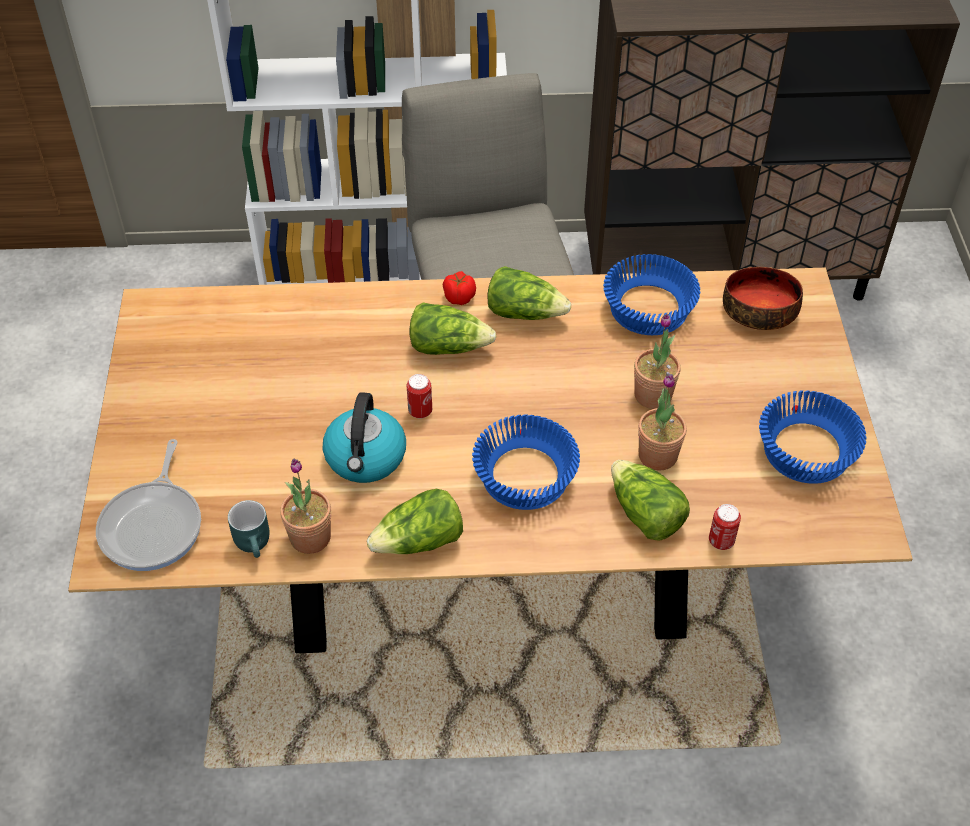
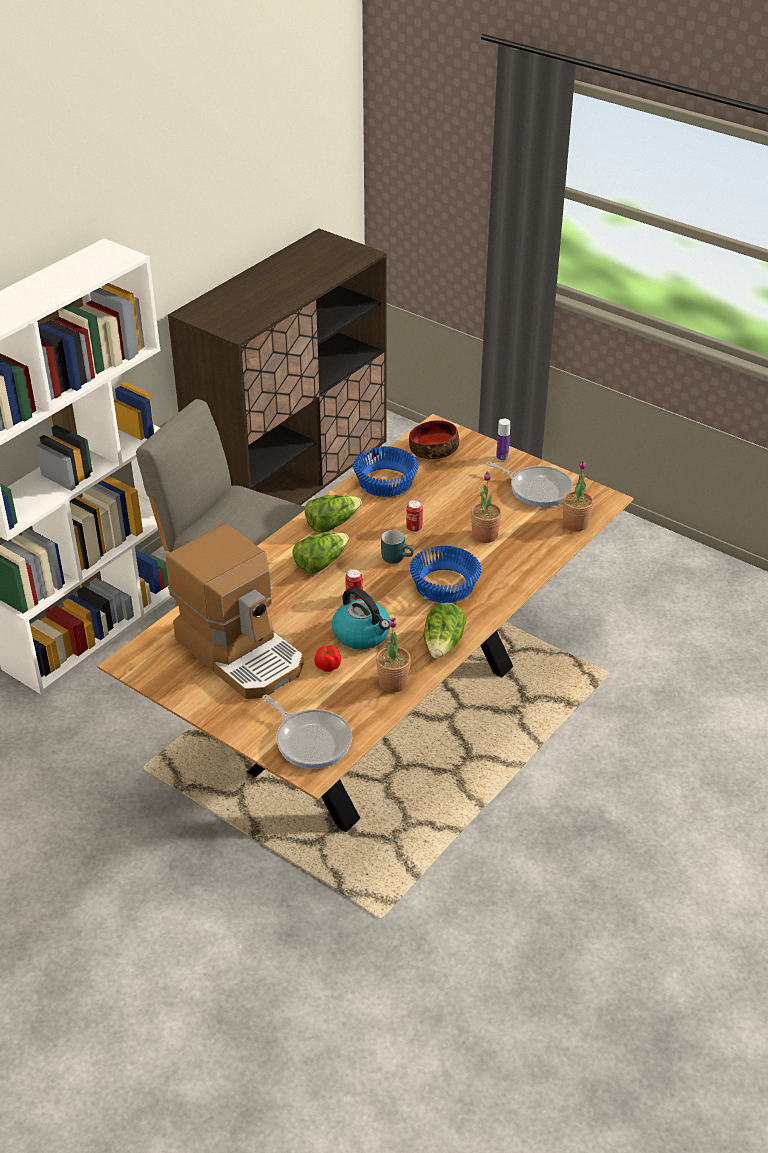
camera: 50 degrees left, 10 degrees down
turquoise mug [228,500,270,558] -> turquoise mug moved to [381,530,414,564]
tomato [443,271,476,305] -> tomato moved to [314,645,341,672]
lettuce [611,460,690,541] -> none
potted plant [634,314,681,409] -> potted plant moved to [563,460,594,531]
can [709,504,741,550] -> can moved to [406,500,423,532]
blue bowl [759,391,867,484] -> frying pan [486,462,573,507]
none -> coffee machine [166,524,303,699]
none -> bottle [496,419,510,461]

